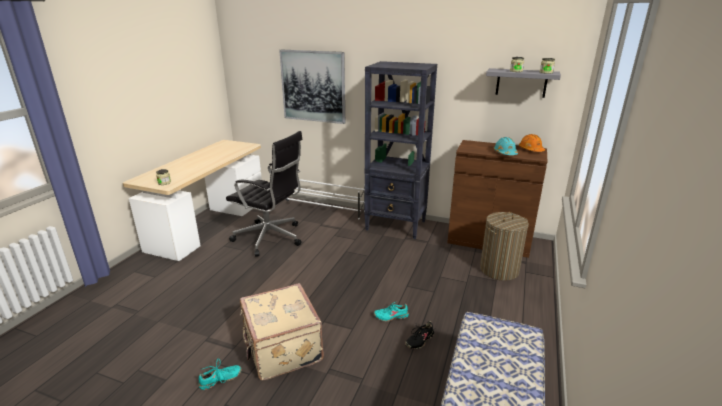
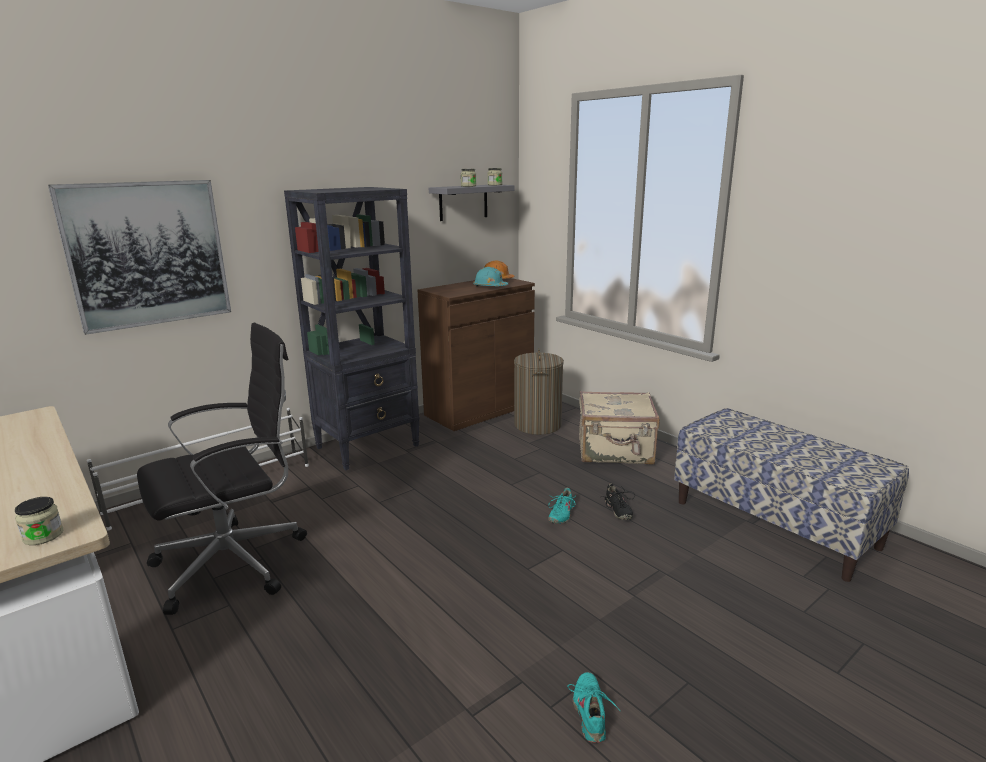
camera: 60 degrees left, 5 degrees down
beige suitcase [239,283,324,380] -> beige suitcase moved to [579,391,660,465]

